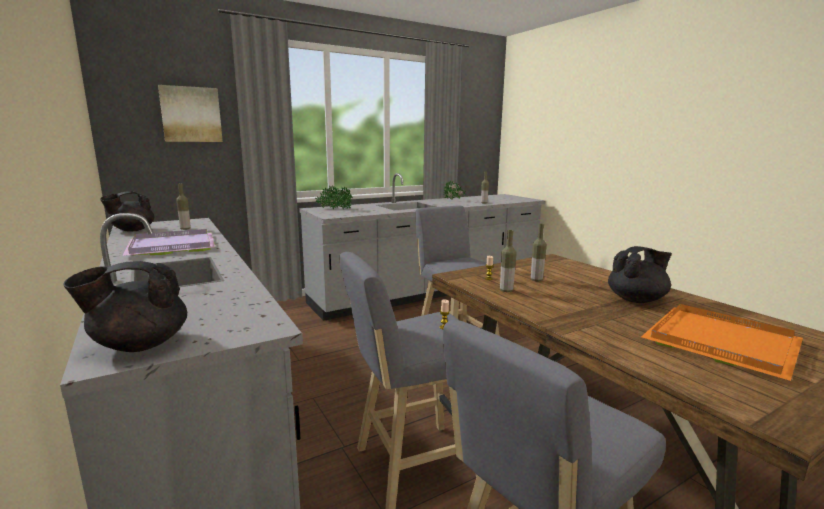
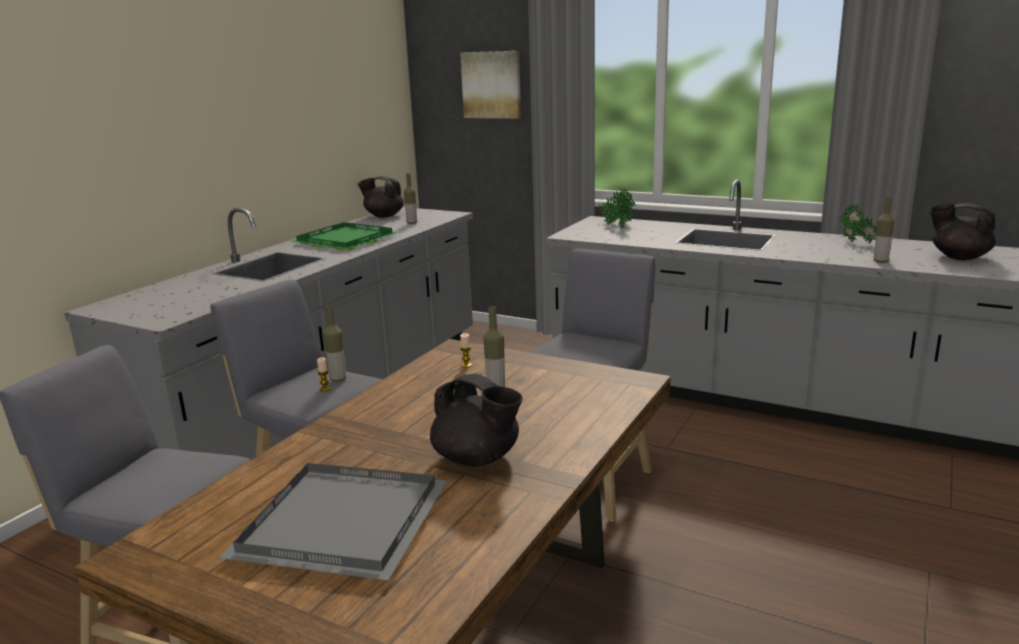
camera: 60 degrees right, 5 degrees up
black teapot [63,261,187,352] -> black teapot moved to [930,203,996,260]
purple tray [123,229,215,256] -> green tray [290,222,399,251]
bottle [500,230,517,292] -> bottle moved to [323,305,346,382]
orange tray [641,304,803,381] -> grey tray [219,463,447,580]

